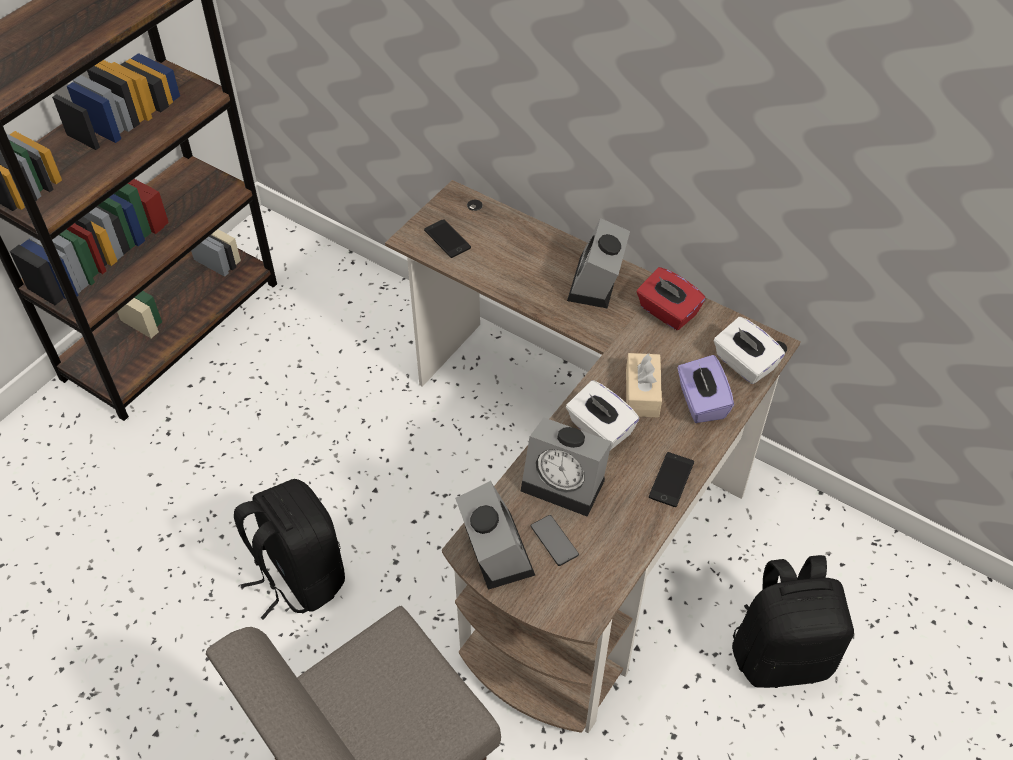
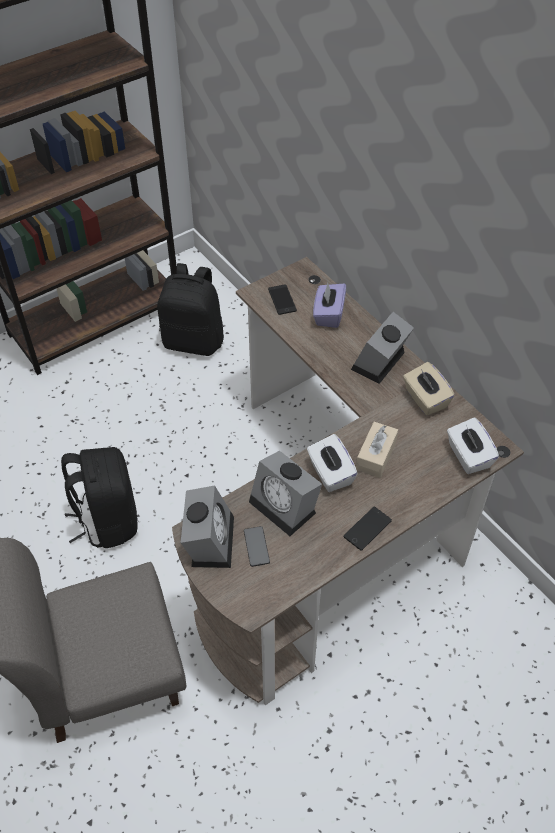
camera: 20 degrees right, 0 degrees up
red tissue box [637,267,705,330] -> beige tissue box [403,362,455,415]
purple tissue box [677,355,734,423] -> purple tissue box moved to [313,282,346,328]
black backpack [732,555,854,688] -> black backpack moved to [157,263,224,356]

